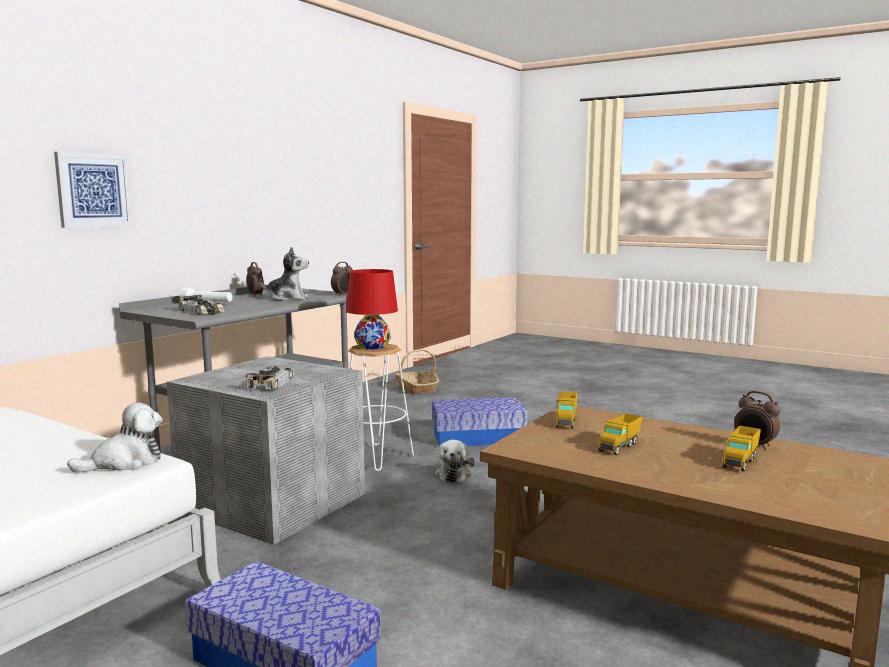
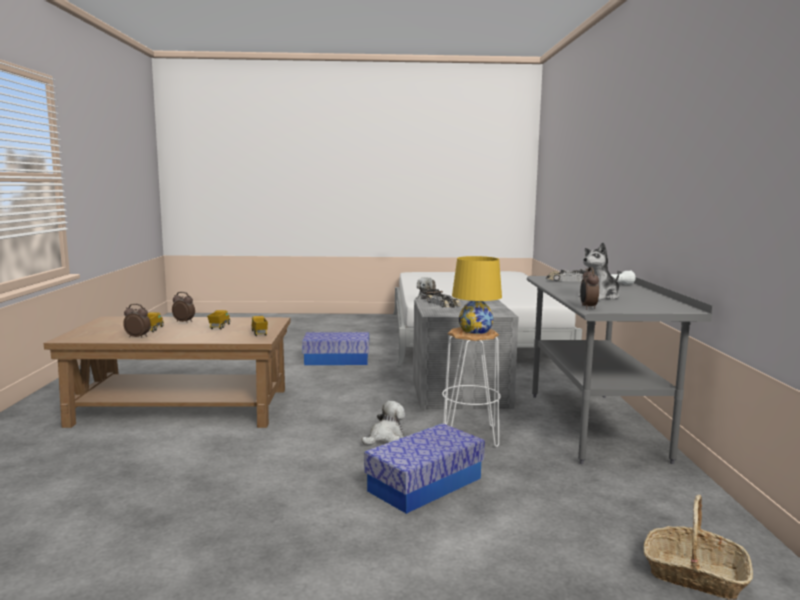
camera: 145 degrees right, 0 degrees up
picture [54,152,132,228] -> none
alarm clock [246,262,264,297] -> alarm clock moved to [172,292,195,323]
red table lamp [346,269,398,350] -> yellow table lamp [452,256,502,334]
plush toy [435,440,474,482] -> plush toy turned 75 degrees clockwise [361,401,405,445]

